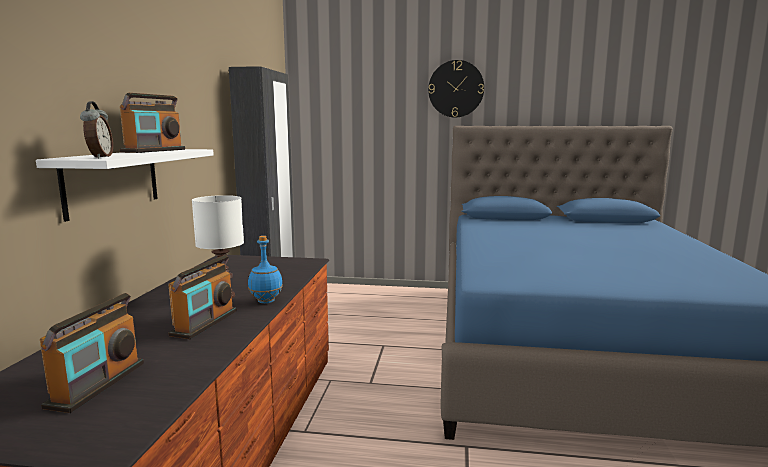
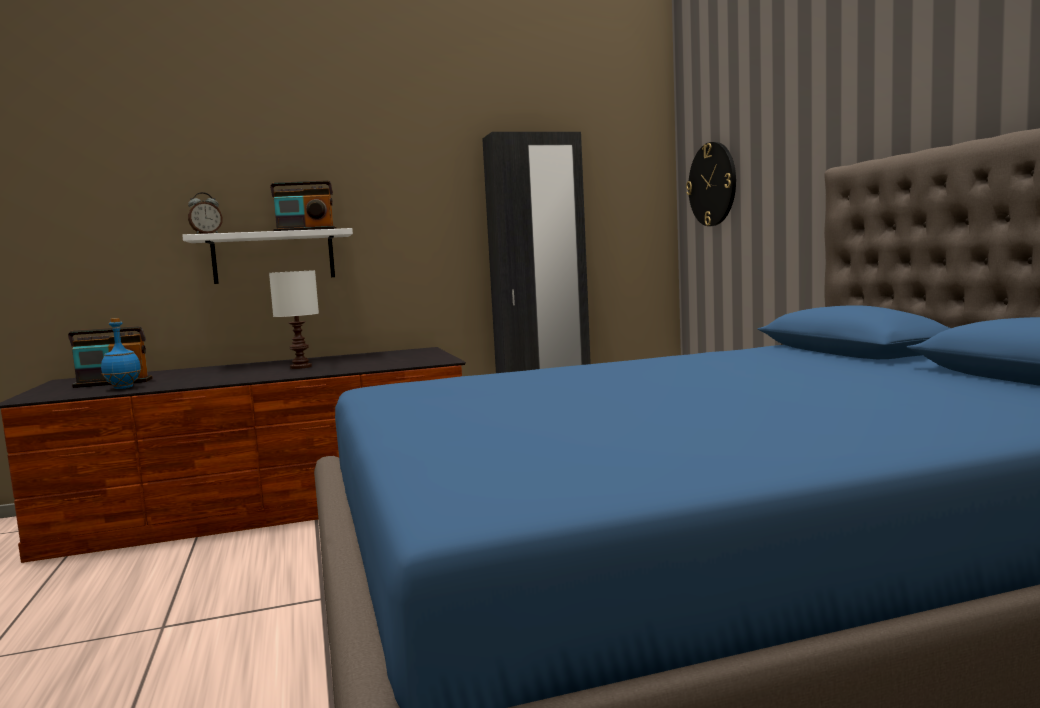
camera: 65 degrees right, 5 degrees down
radio [168,255,237,339] -> none
blue bottle [248,236,283,304] -> blue bottle moved to [101,318,141,389]
wall clock [428,60,484,118] -> wall clock moved to [686,142,736,226]

